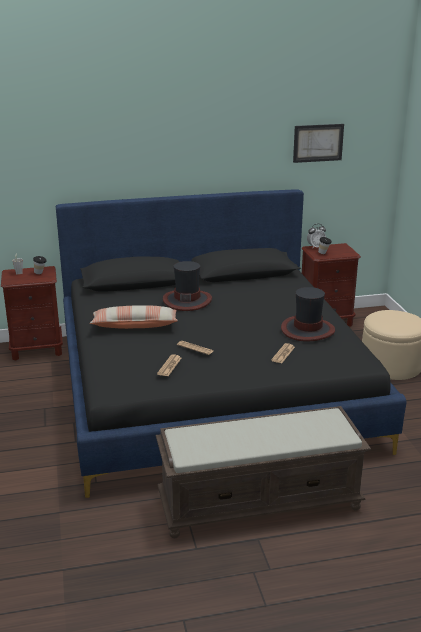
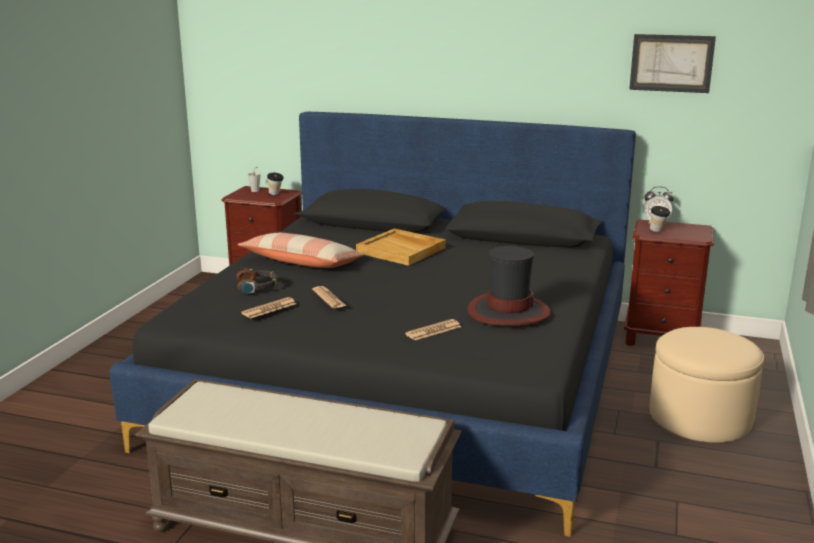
camera: 30 degrees right, 5 degrees down
hat [163,261,212,311] -> beige tray [356,228,446,266]
none -> headphones [236,269,278,294]

